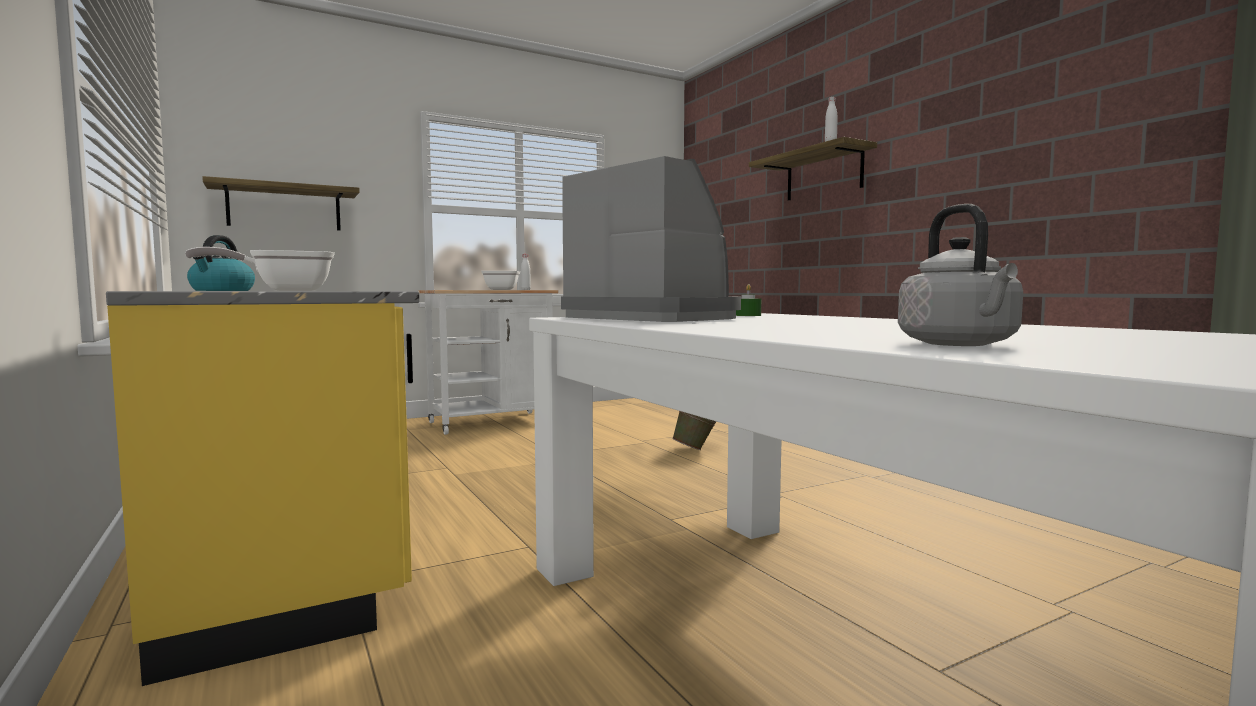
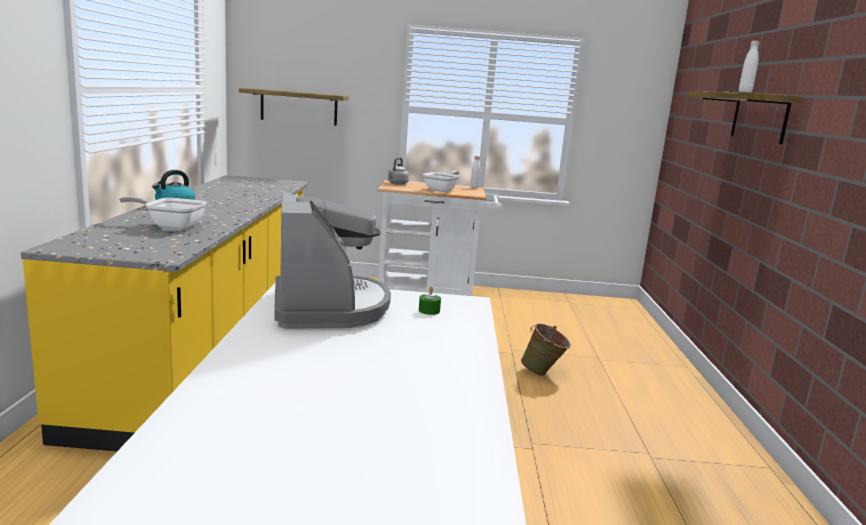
camera: 30 degrees right, 10 degrees up
grey kettle [898,204,1023,346] -> grey kettle moved to [388,158,409,184]

